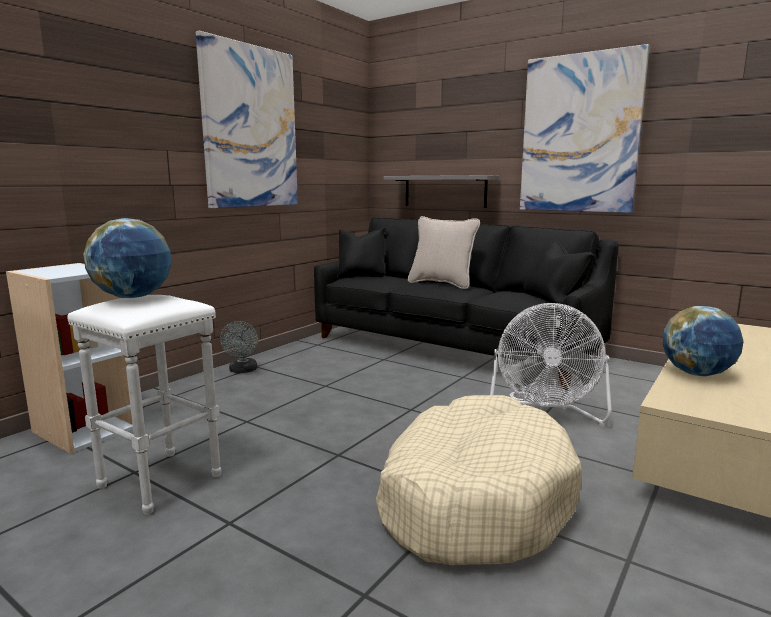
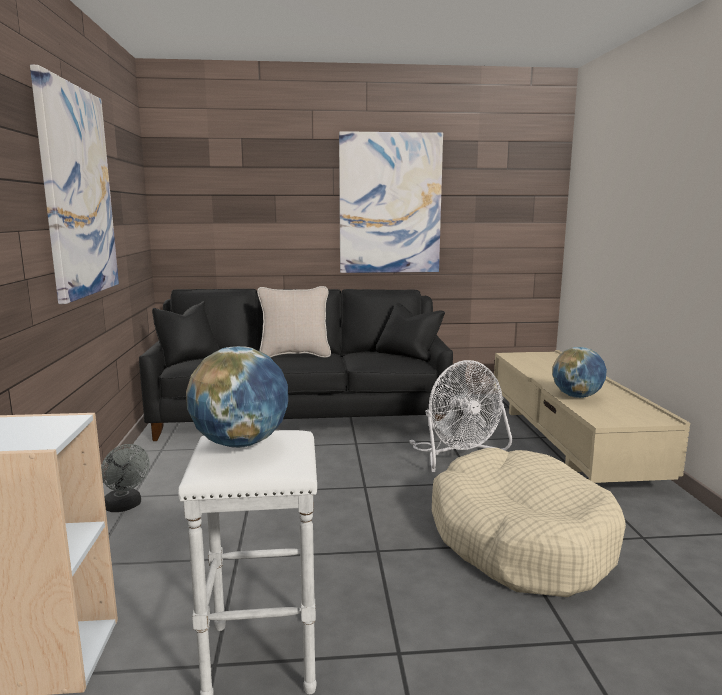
camera: 40 degrees left, 0 degrees up
grey shelf [384,175,499,208] -> none

